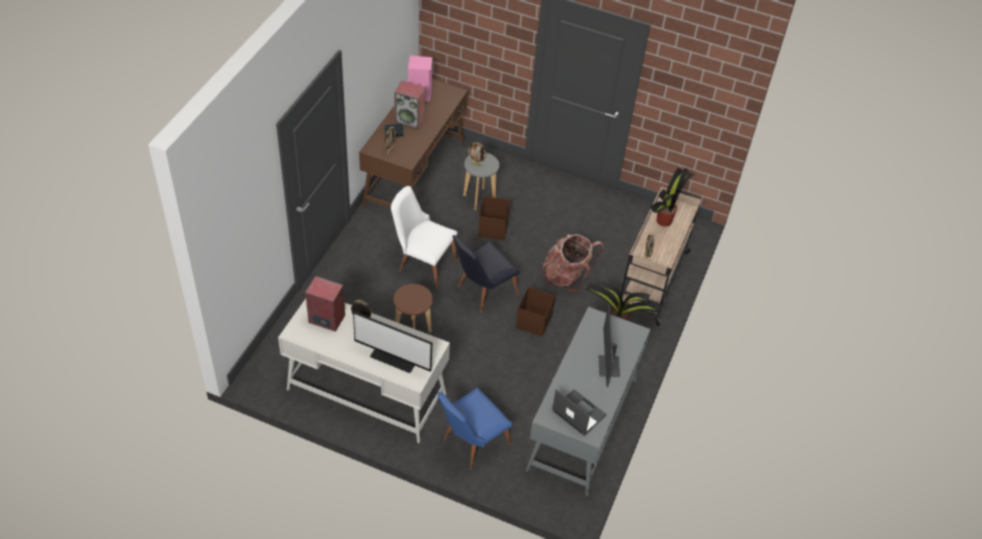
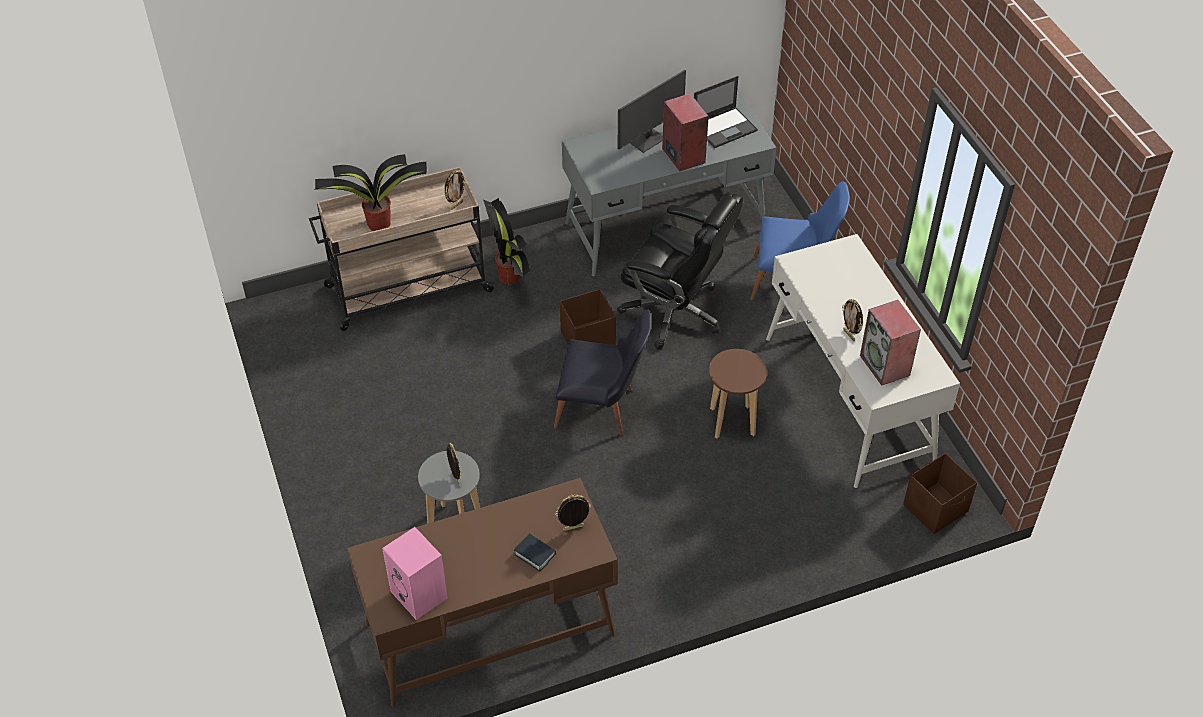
camera: 130 degrees left, 0 degrees up
monitor [353,311,432,373] -> none
white chair [391,186,458,289] -> none
speaker [394,81,426,130] -> speaker moved to [662,93,709,171]
brown storage box [478,196,510,240] -> brown storage box moved to [903,453,977,534]
backpack [543,234,604,291] -> none
laptop [552,389,607,436] -> laptop turned 120 degrees counterclockwise [694,76,758,148]
none -> black office chair [617,192,743,350]

